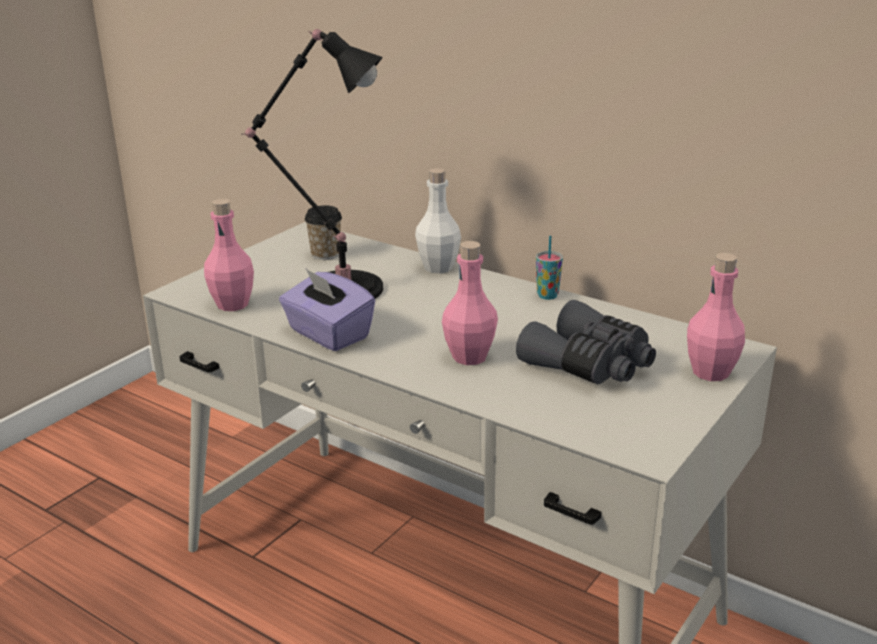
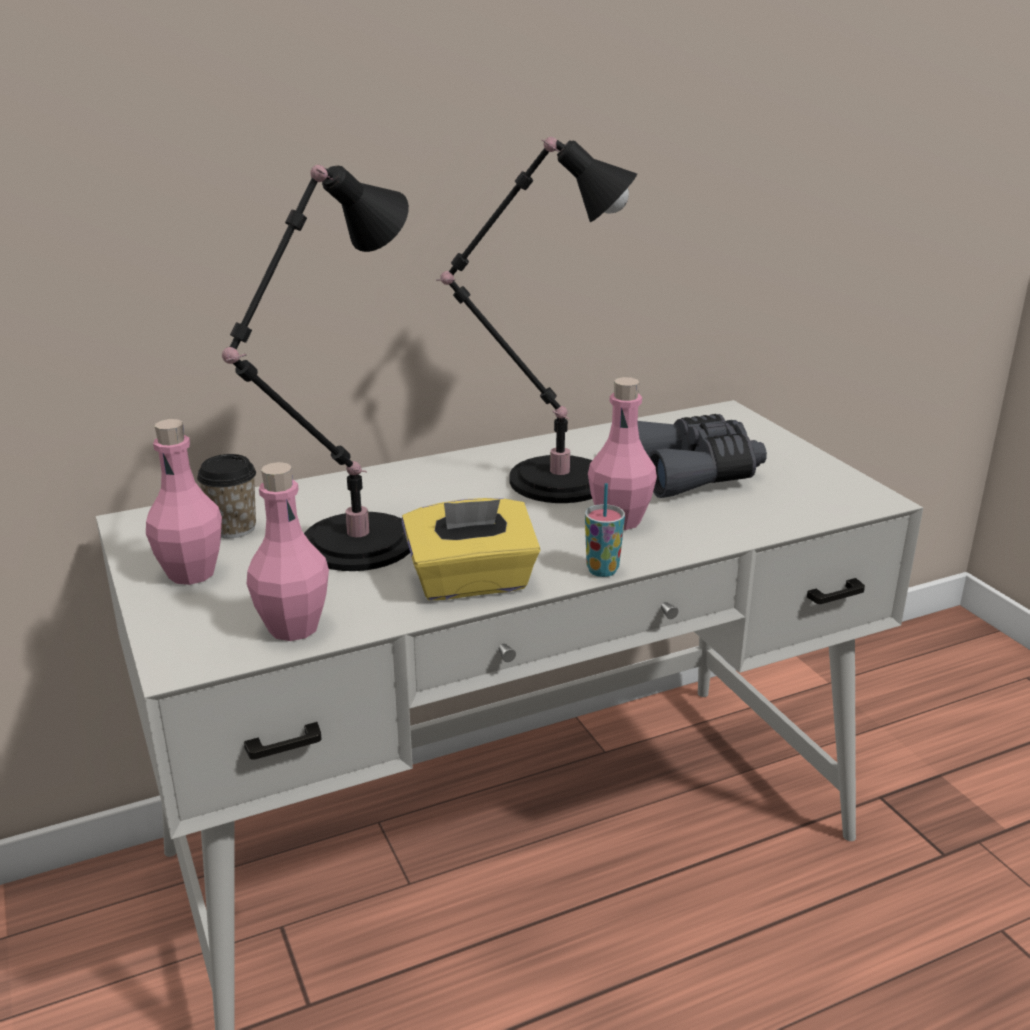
camera: 60 degrees left, 0 degrees up
purple tissue box [279,269,375,351] -> yellow tissue box [402,498,540,600]
white bottle [415,168,461,274] -> none
cup [536,236,563,300] -> cup moved to [585,483,625,577]
pink bottle [687,253,745,381] -> pink bottle moved to [146,419,222,585]
none -> black table lamp [436,137,637,503]

